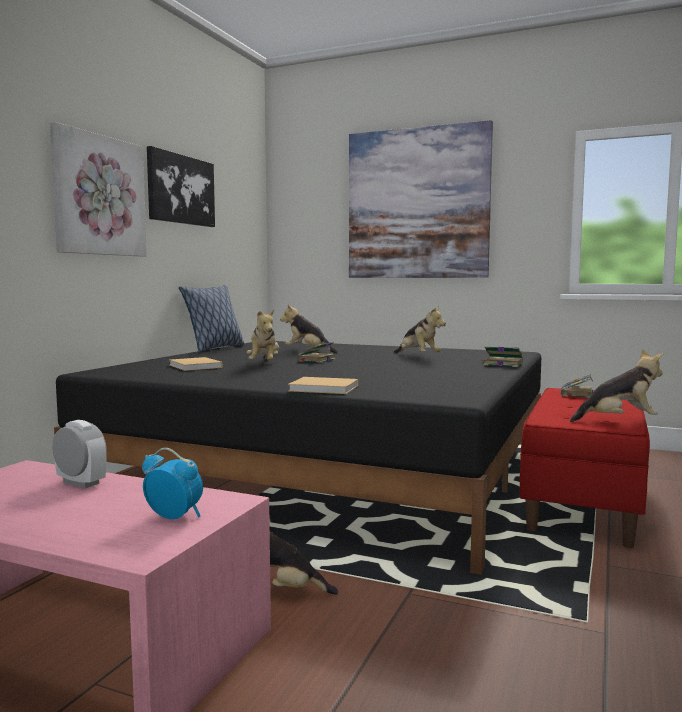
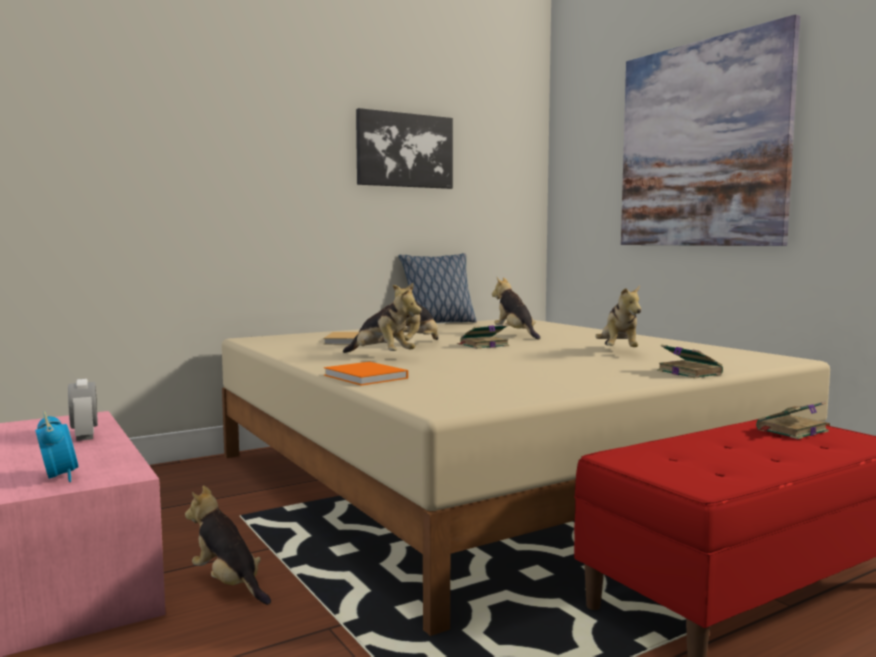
camera: 35 degrees right, 0 degrees up
picture [50,122,147,257] -> none
black bed [54,341,541,575] -> beige bed [222,319,830,636]
beige book [288,377,358,394] -> orange book [324,362,408,386]
plush toy [570,349,663,422] -> plush toy moved to [343,286,422,353]

